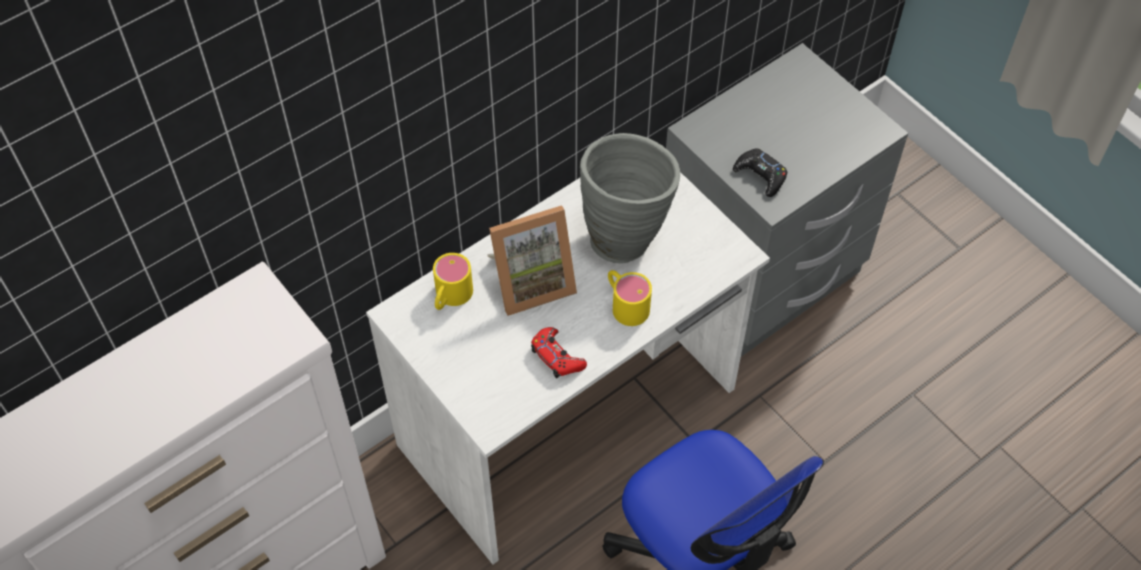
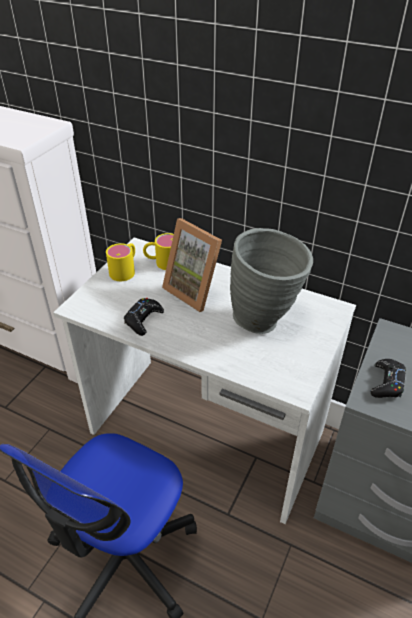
camera: 65 degrees right, 15 degrees down
red game controller [531,327,587,378] -> black game controller [124,298,164,336]
yellow mug [608,270,652,326] -> yellow mug moved to [106,243,135,281]

